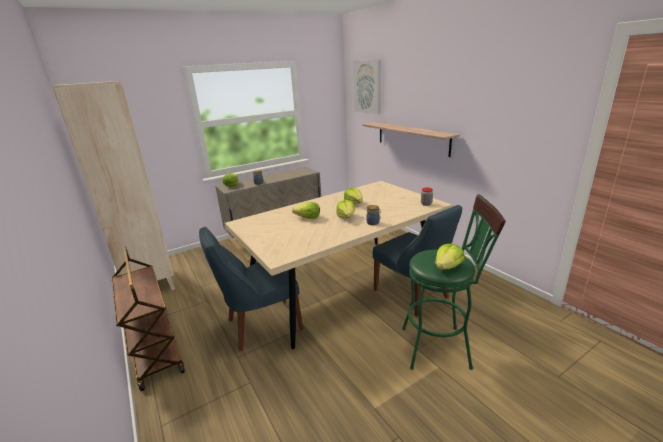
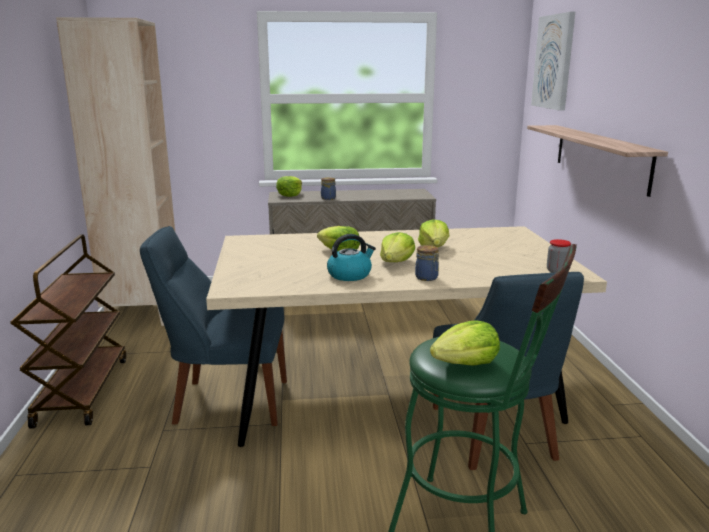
camera: 25 degrees right, 5 degrees down
none -> kettle [327,234,376,281]

